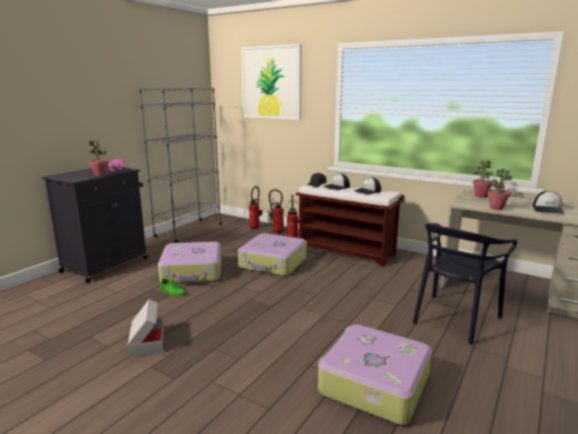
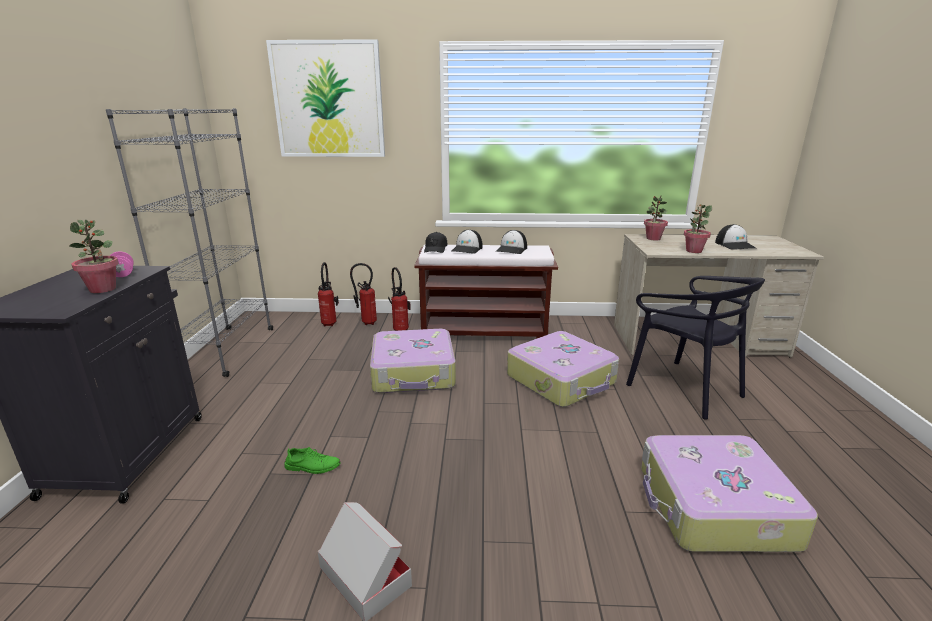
camera: 30 degrees left, 5 degrees up
suitcase [158,241,221,284] -> suitcase moved to [507,331,619,407]
black chair [413,223,517,345] -> black chair turned 45 degrees counterclockwise [626,276,765,420]

